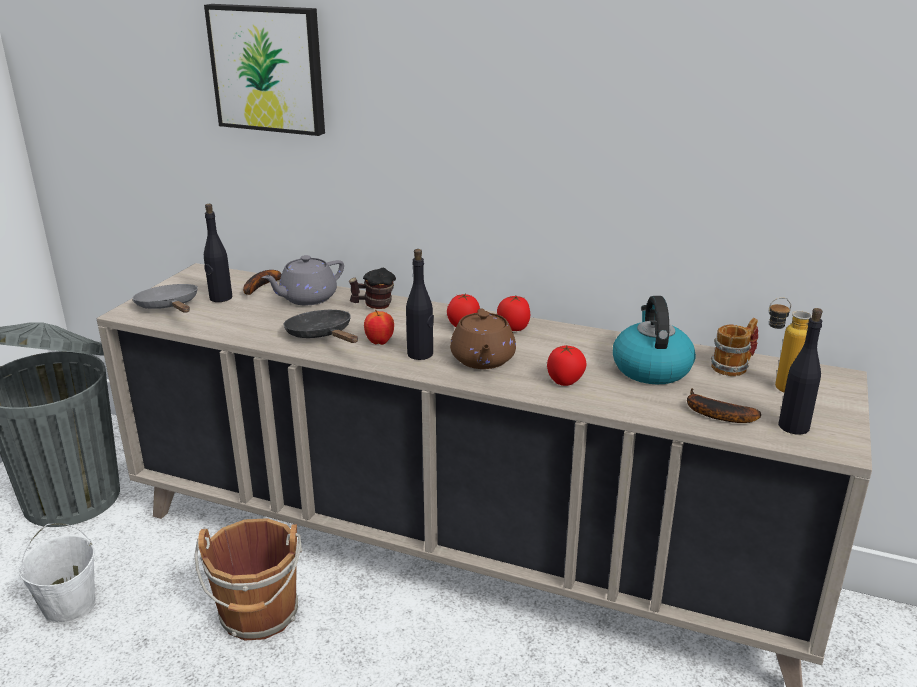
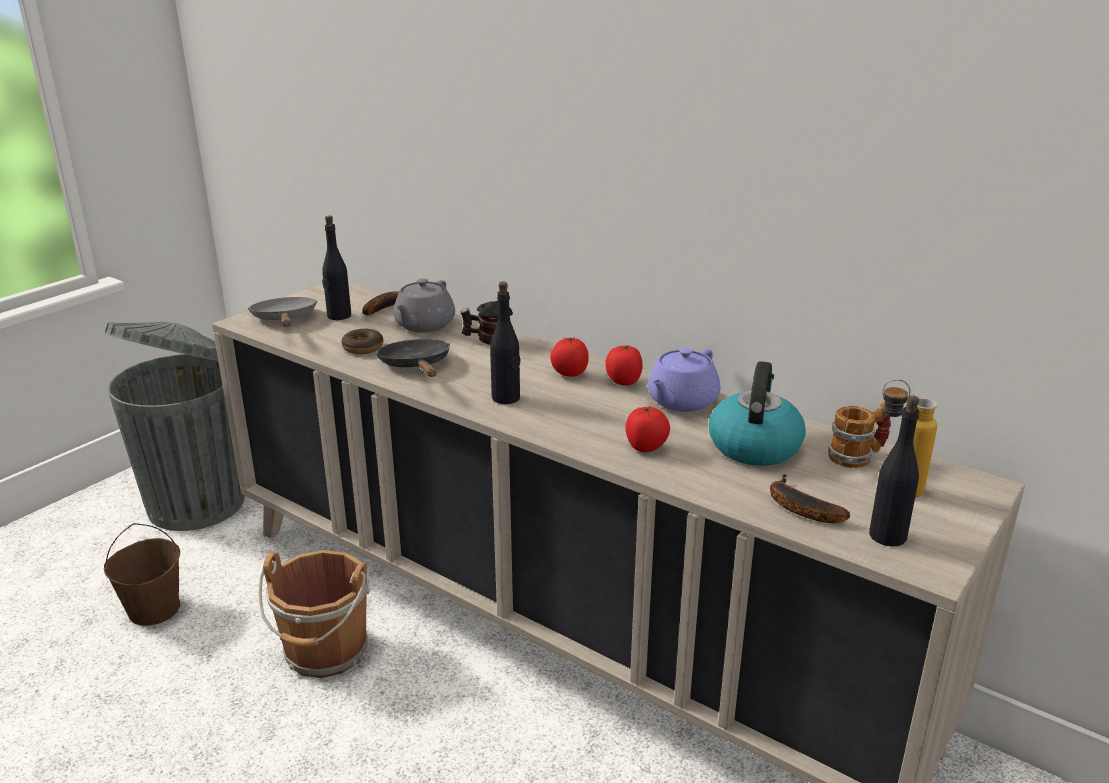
camera: 15 degrees right, 0 degrees up
white bucket [18,523,96,624] -> brown bucket [104,523,180,626]
picture [204,4,325,136] -> none
grey teapot [262,255,344,305] -> grey teapot turned 45 degrees counterclockwise [393,279,455,333]
apple [364,310,394,345] -> none
brown teapot [450,309,516,369] -> none
none -> donut [341,329,384,354]
none -> purple teapot [647,348,720,412]

